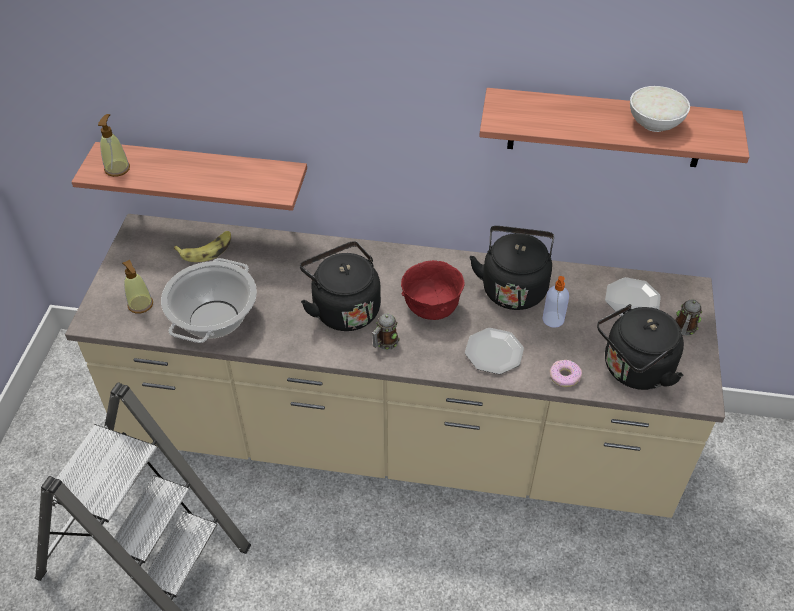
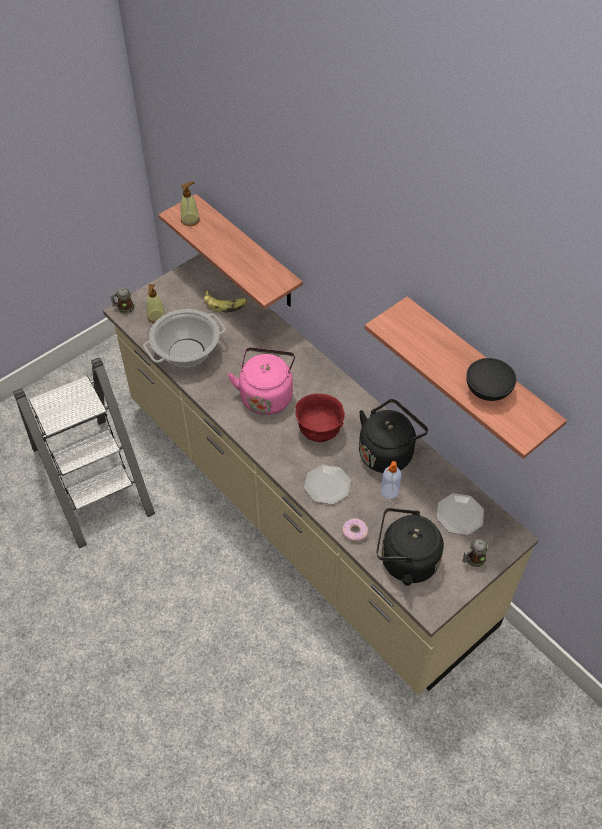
camera: 40 degrees right, 5 degrees up
black kettle [300,241,381,331] -> pink kettle [227,347,295,415]
mug [372,314,400,350] -> mug moved to [109,287,135,314]
white bowl [630,86,690,132] -> black bowl [466,358,517,401]

